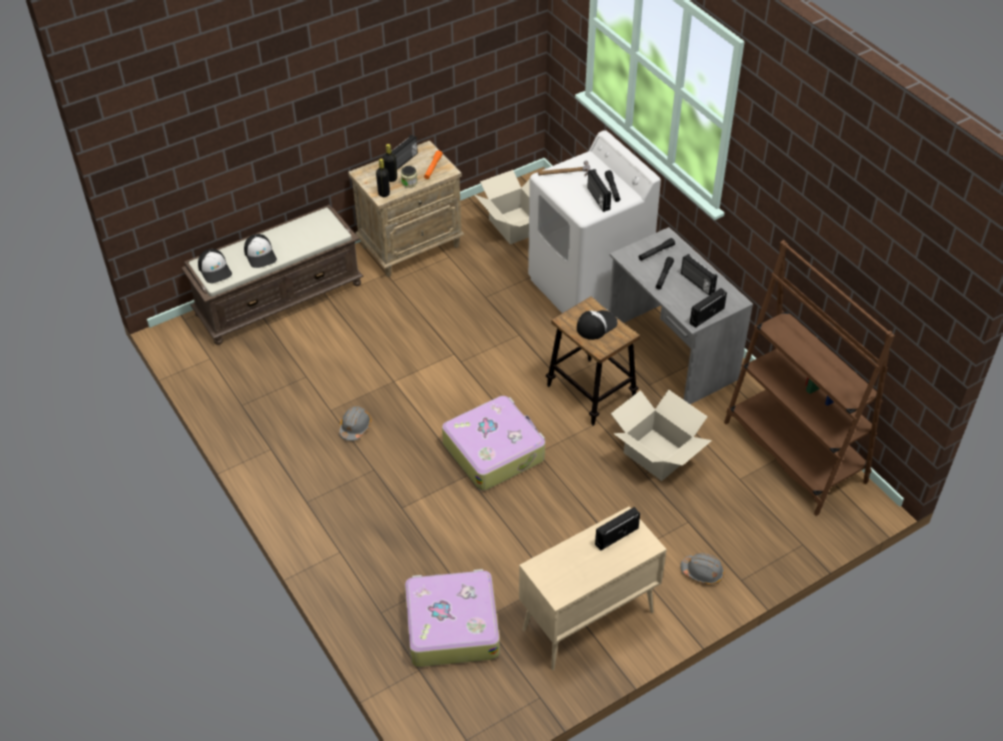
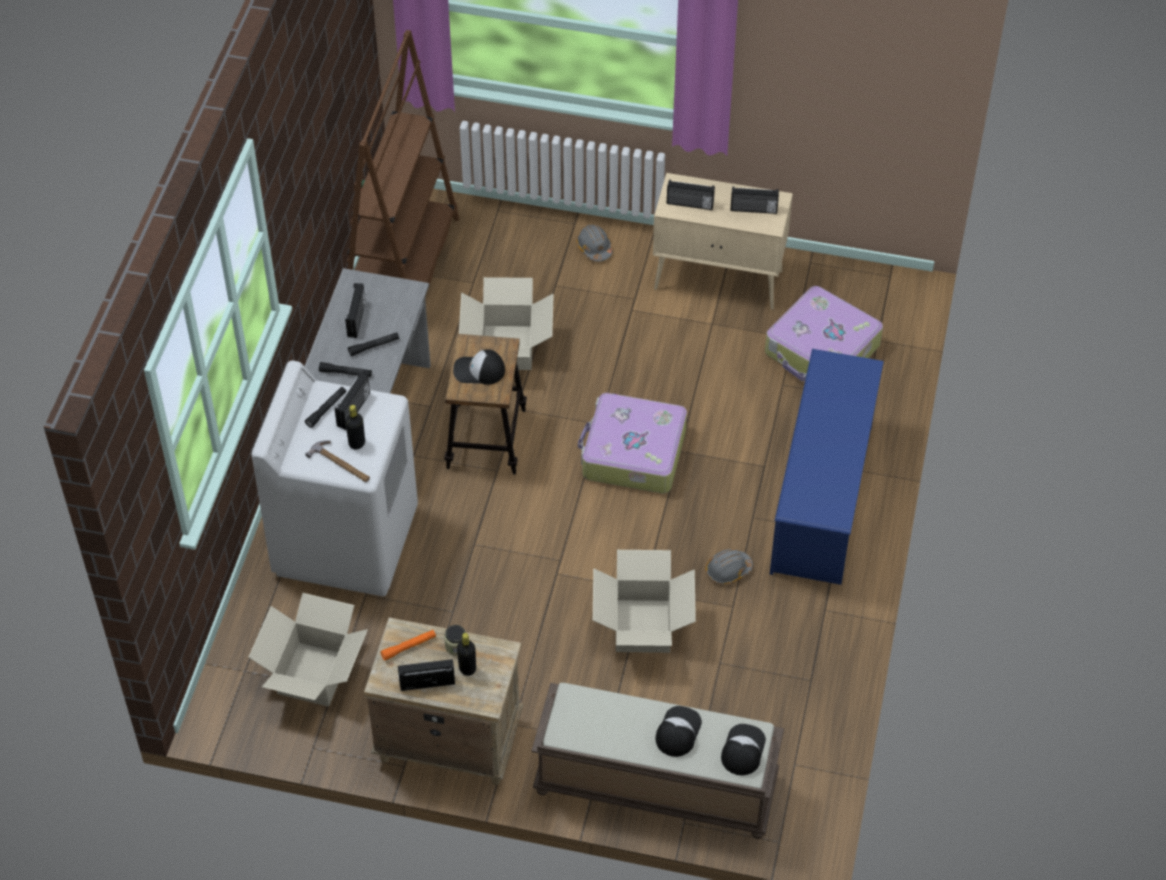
camera: 135 degrees left, 5 degrees up
black bottle [376,159,390,197] -> black bottle moved to [345,405,365,449]
radio [690,288,727,328] -> radio moved to [730,187,779,214]
none -> cardboard box [593,550,696,653]
none -> blue shoe rack [770,349,884,585]

